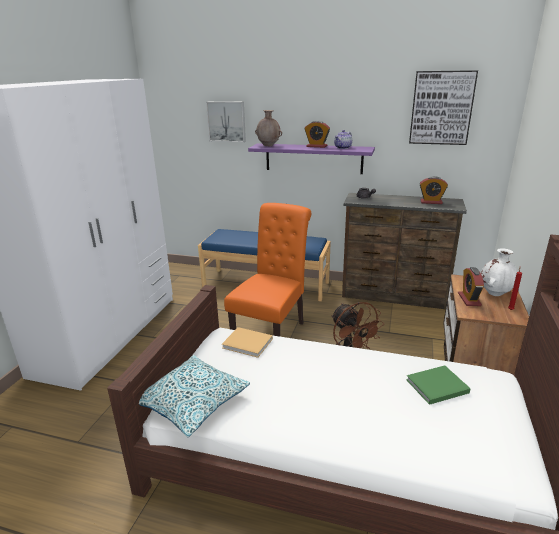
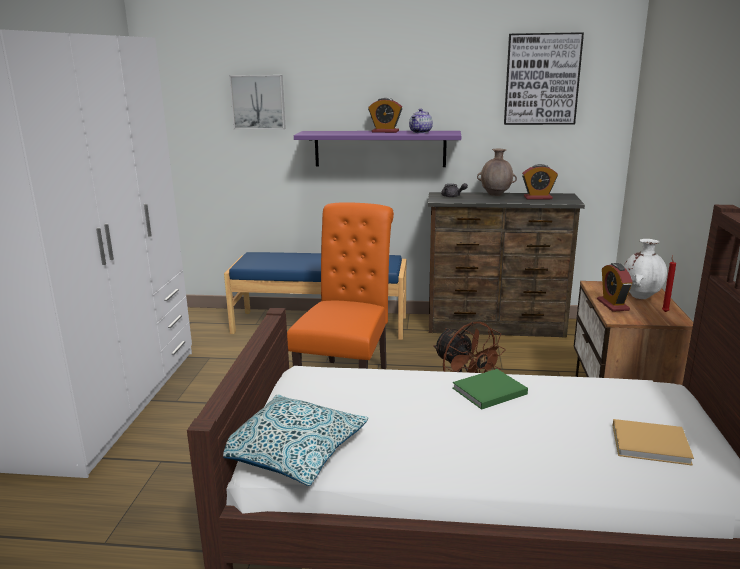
camera: 10 degrees left, 5 degrees down
beige book [222,327,273,358] -> beige book moved to [612,419,694,466]
brown vase [255,110,282,146] -> brown vase moved to [477,148,517,196]
green book [406,365,471,405] -> green book moved to [453,369,528,410]

